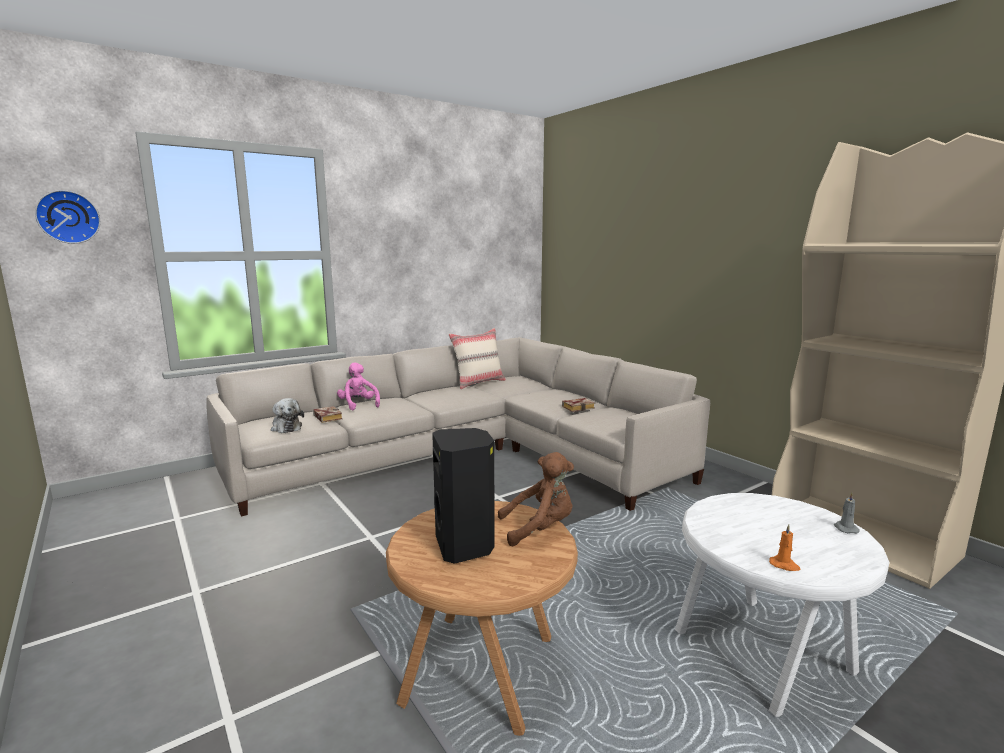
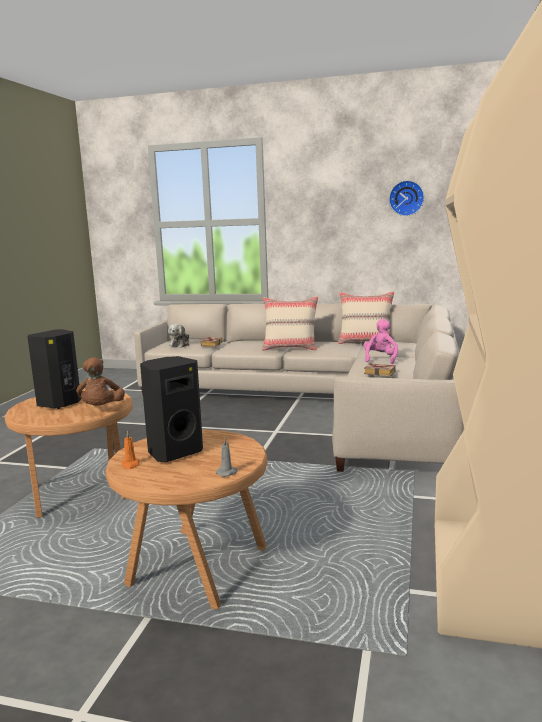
camera: 50 degrees right, 0 degrees up
wall clock [35,190,100,244] -> wall clock moved to [389,180,424,216]
pink plush toy [337,362,380,410] -> pink plush toy moved to [363,319,398,364]
brown plush toy [498,452,574,546] -> brown plush toy turned 45 degrees clockwise [76,357,125,406]
white side table [675,493,890,717] -> brown side table [105,429,268,609]
none -> black speaker [140,356,203,462]
none -> beige pillow [262,296,318,351]

